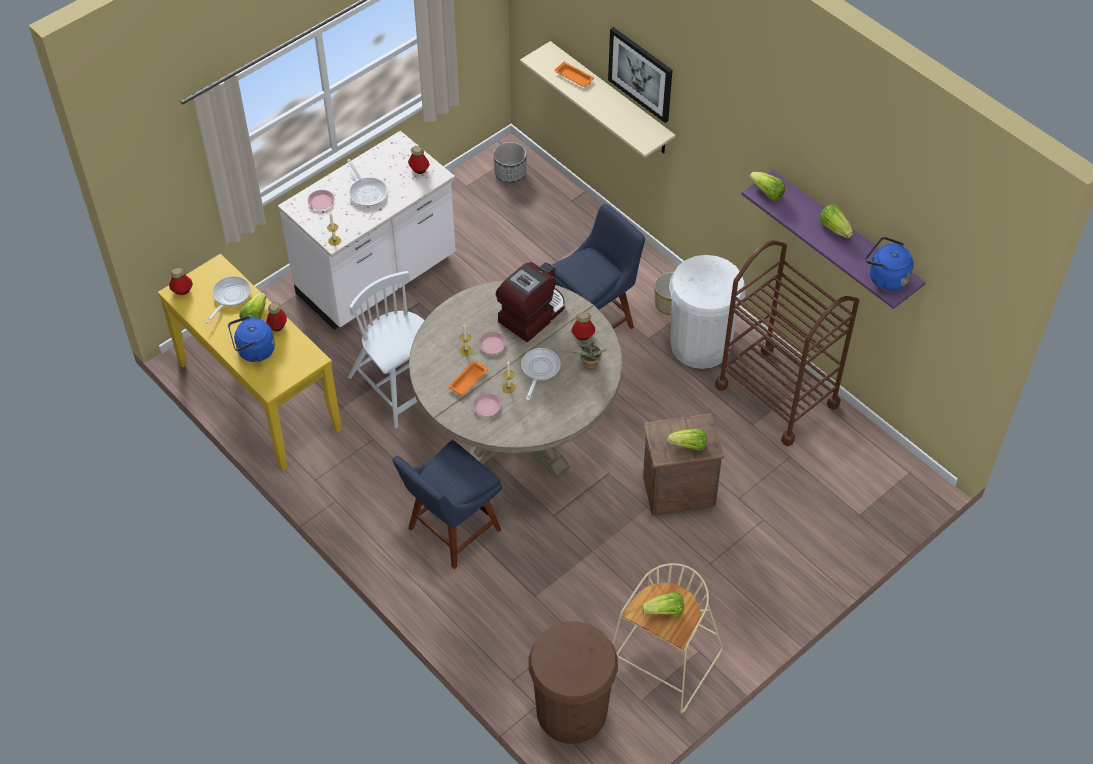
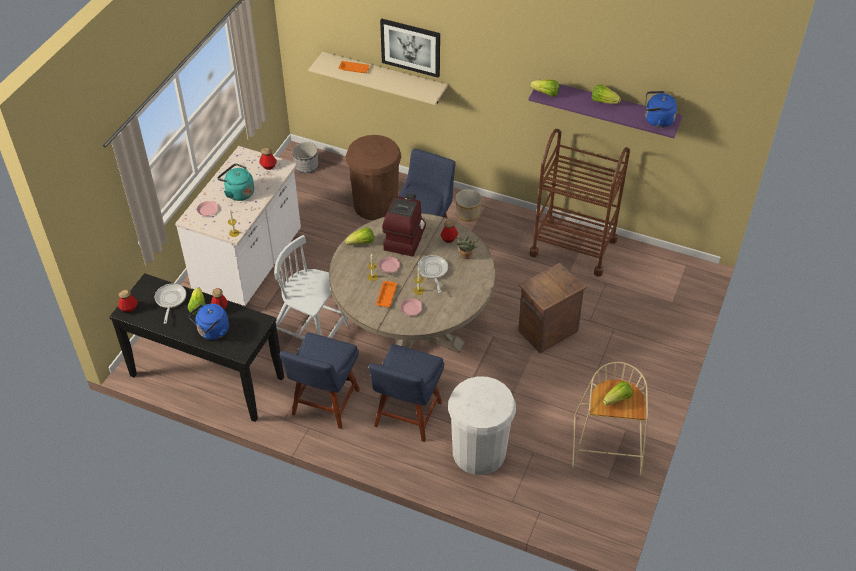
camera: 25 degrees left, 5 degrees down
yellow console table [158,254,342,470] -> black console table [110,273,284,422]
frying pan [347,159,388,206] -> turquoise kettle [217,163,254,201]
brown trash can [528,621,618,744] -> brown trash can moved to [346,135,401,220]
lettuce [667,429,707,450] -> lettuce moved to [345,227,374,245]
white trash can [669,255,746,369] -> white trash can moved to [448,376,516,475]
none -> blue chair [279,332,360,429]

